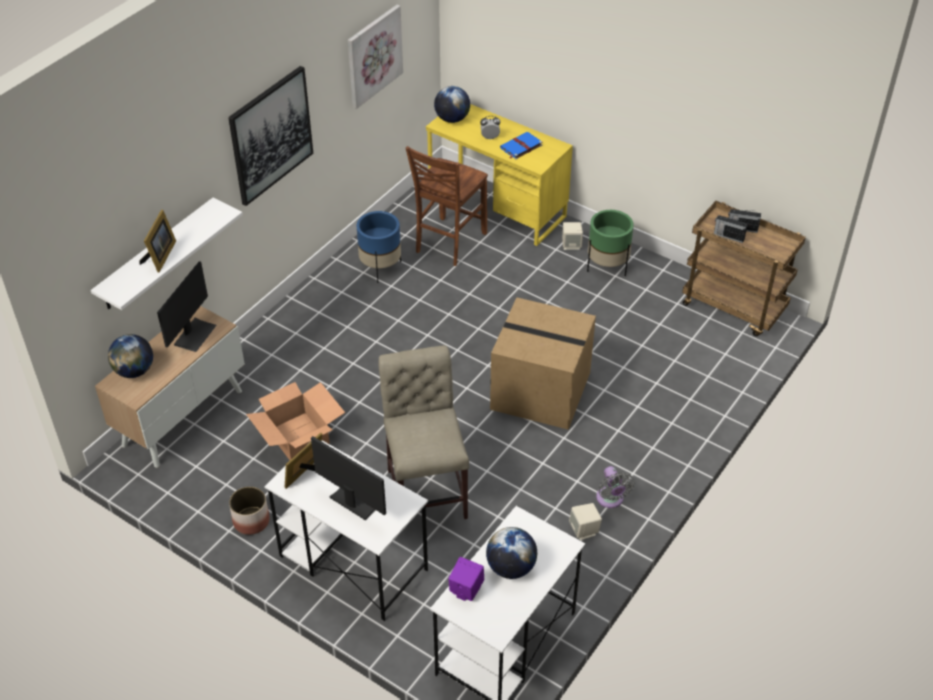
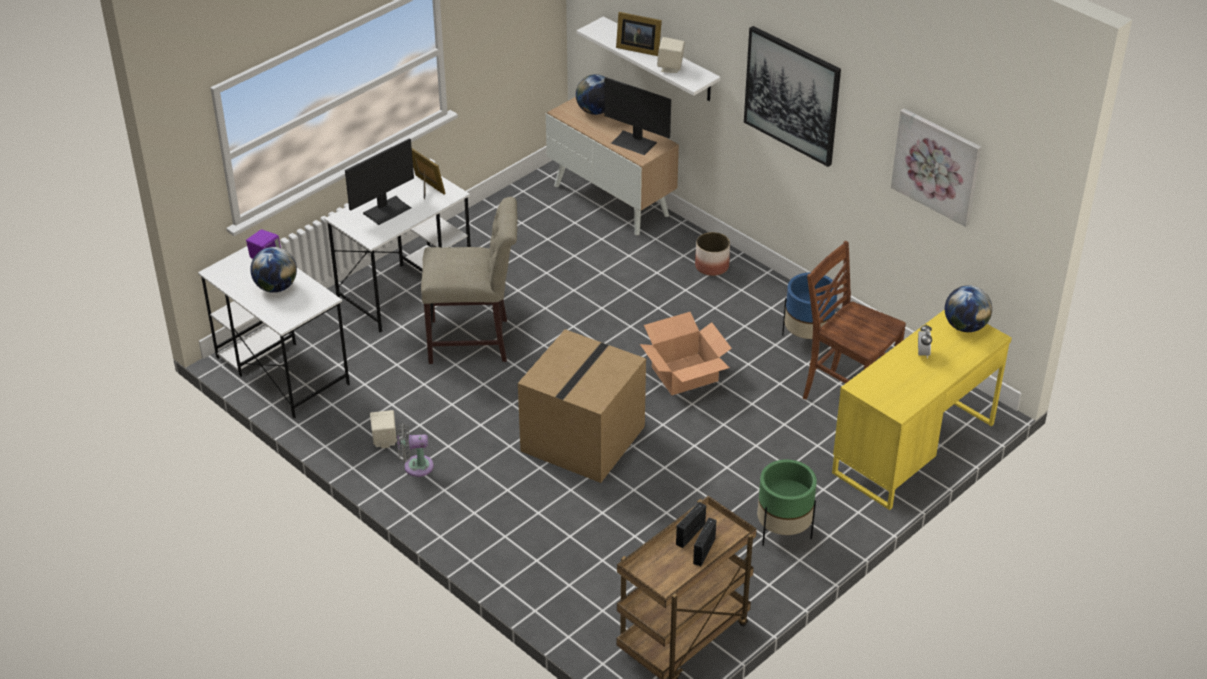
camera: 100 degrees right, 5 degrees down
planter [229,486,270,535] -> planter moved to [695,232,730,276]
cardboard box [246,382,345,460] -> cardboard box moved to [640,312,732,395]
blue book [500,132,542,159] -> none
beige speaker [562,222,583,250] -> beige speaker moved to [657,37,685,73]

